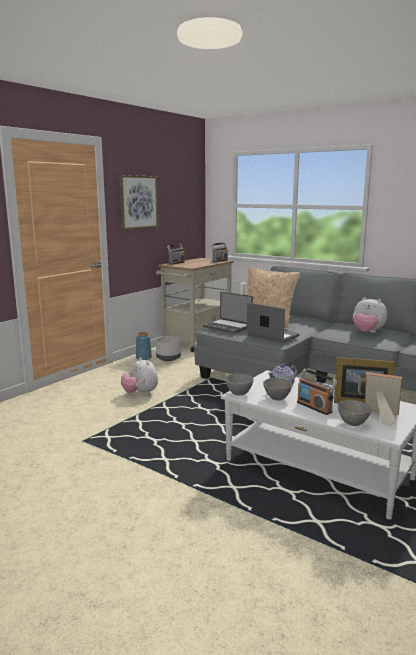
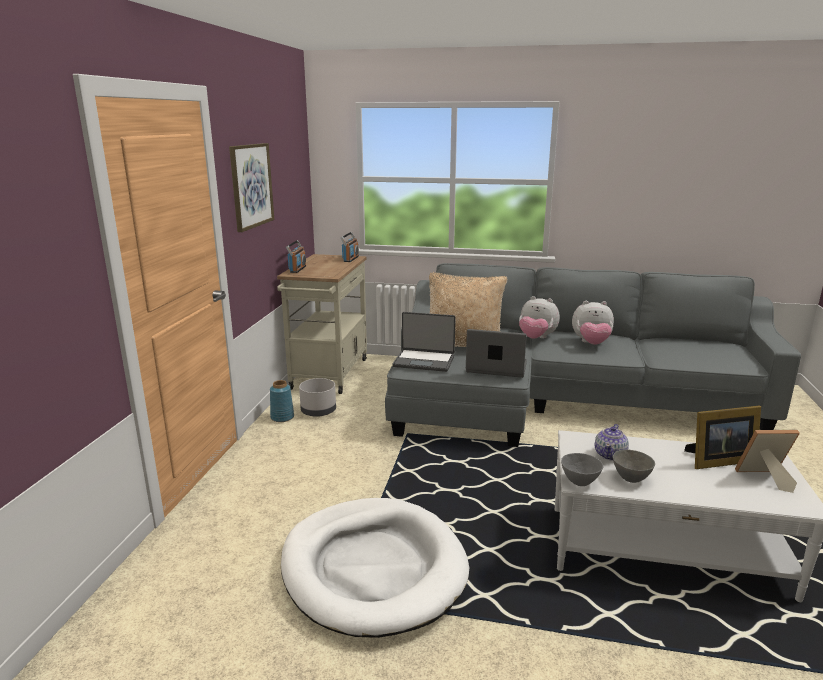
camera: 25 degrees left, 5 degrees up
plush toy [121,358,158,395] -> plush toy moved to [519,296,560,339]
radio [297,368,338,415] -> none
grey bowl [338,400,372,426] -> none
none -> white dog bed [281,498,469,638]

